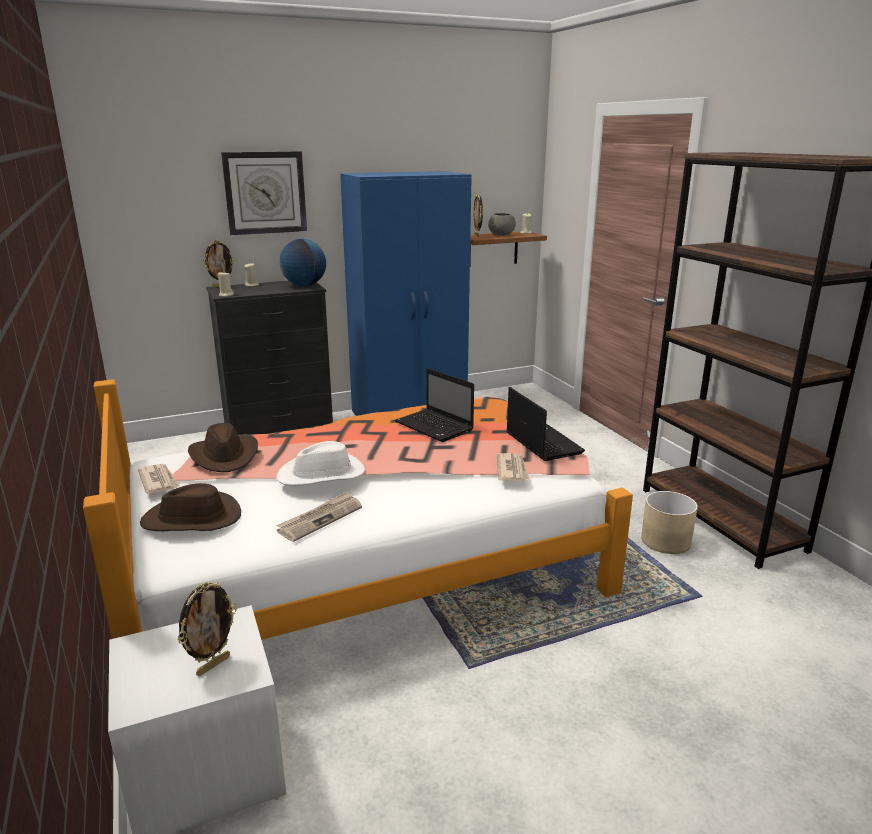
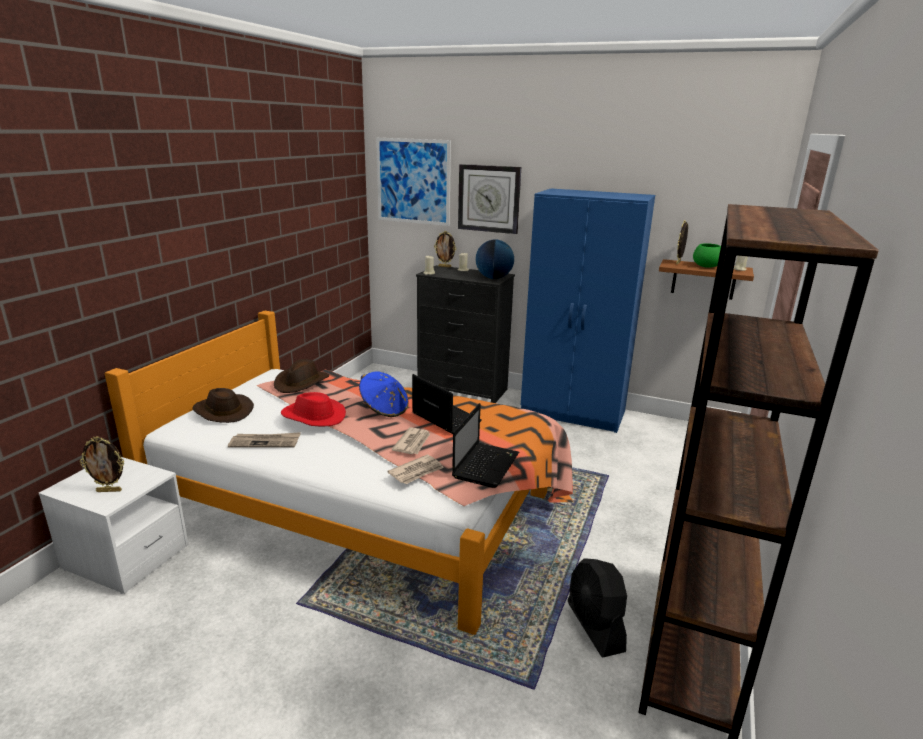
camera: 45 degrees right, 0 degrees up
newspaper [138,464,180,494] -> newspaper moved to [392,427,430,454]
white hat [276,441,365,486] -> red hat [281,392,346,426]
laptop [395,368,474,442] -> laptop turned 135 degrees clockwise [412,374,482,434]
grey bowl [488,213,516,236] -> green bowl [693,243,721,268]
beige planter [641,491,698,554] -> black fan [568,558,627,657]
none -> blue hat [359,371,409,417]
none -> picture [376,138,451,226]

